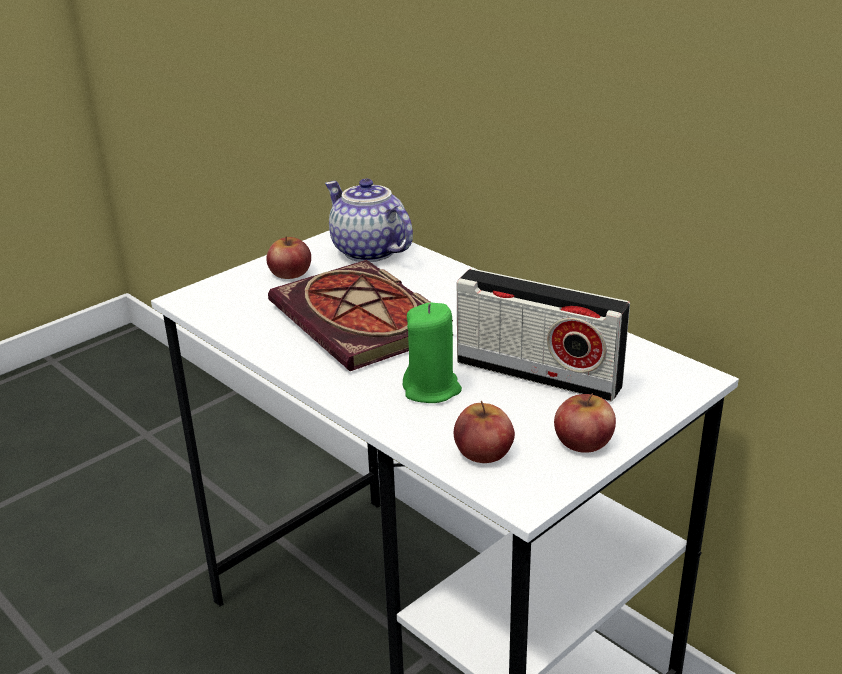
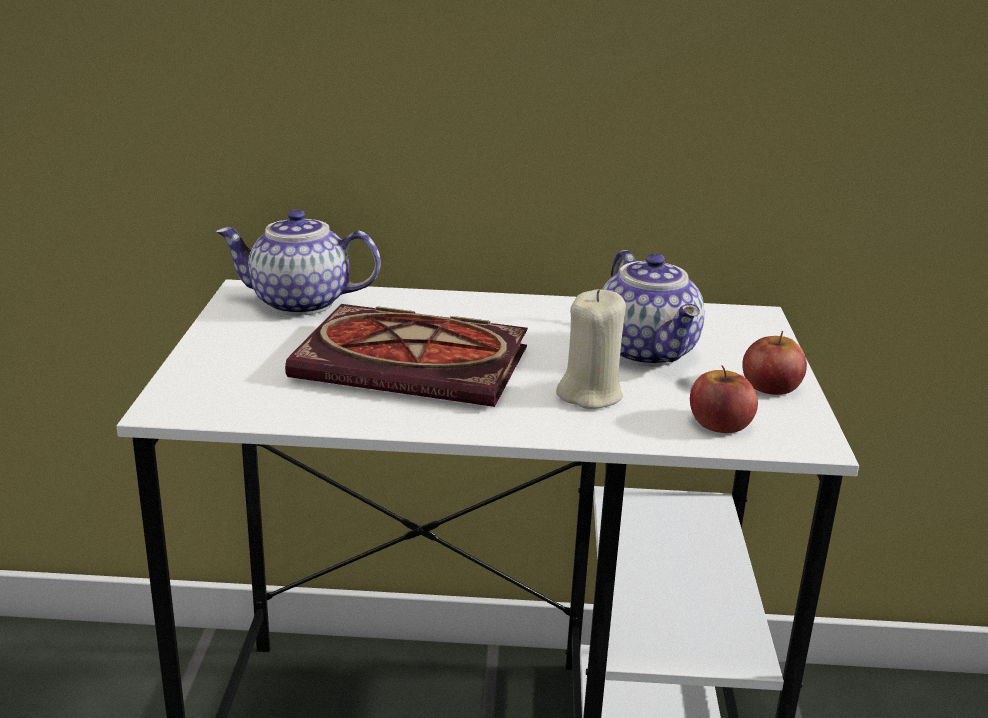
camera: 45 degrees left, 5 degrees down
apple [266,236,311,279] -> none
green candle [403,303,462,403] -> beige candle [556,289,626,409]
radio [457,268,630,402] -> teapot [602,250,705,366]

